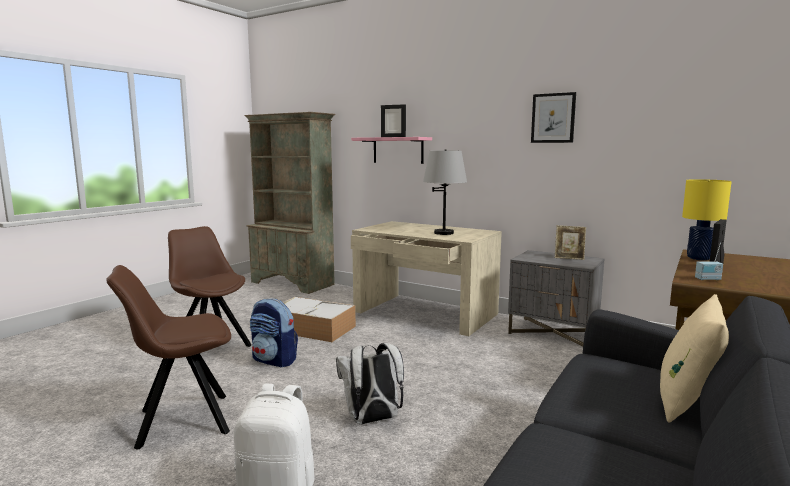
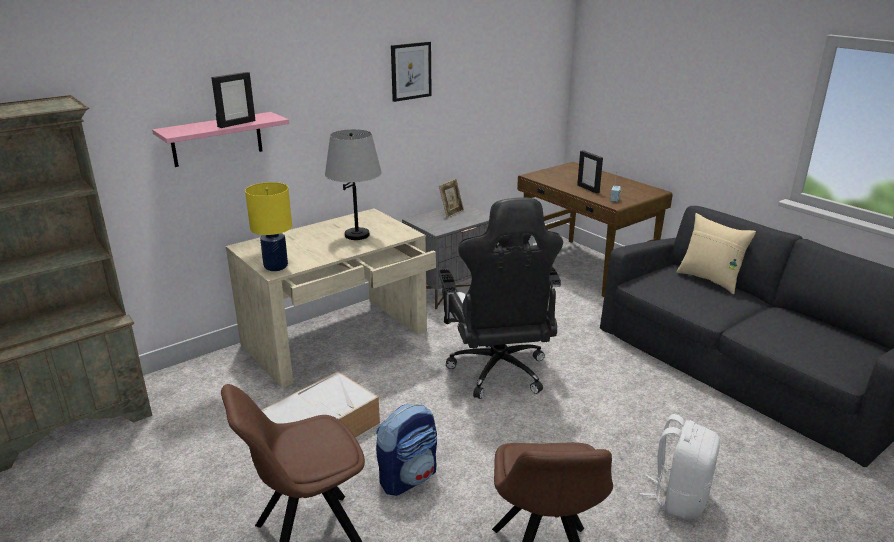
camera: 70 degrees left, 15 degrees up
white backpack [336,343,404,424] -> none
yellow table lamp [682,179,732,261] -> yellow table lamp moved to [245,182,292,271]
none -> black office chair [439,197,563,399]

